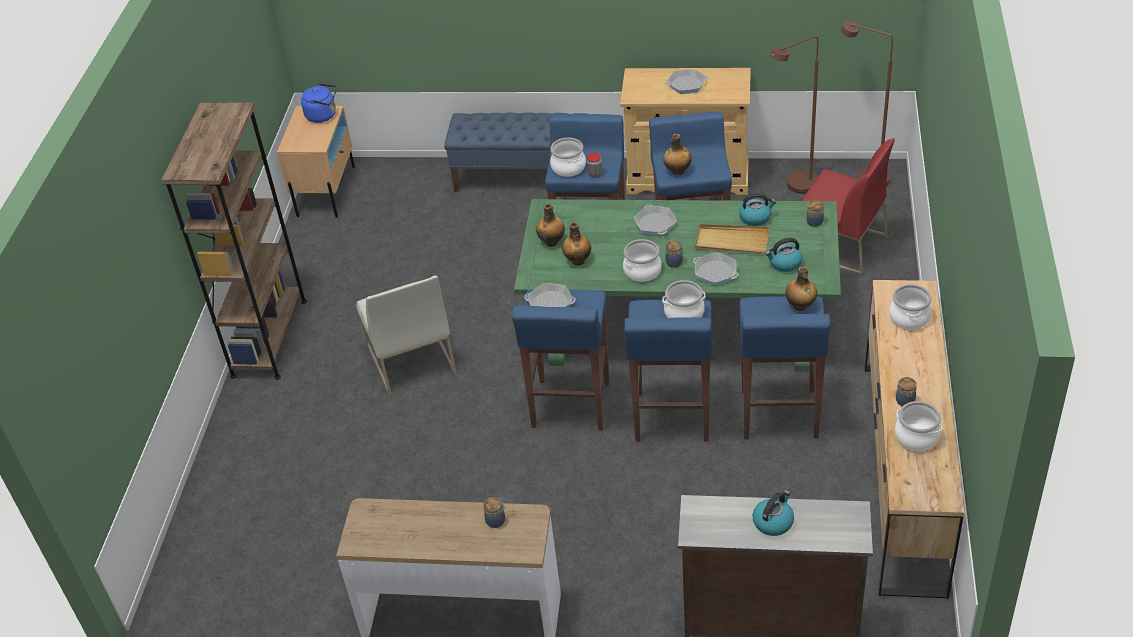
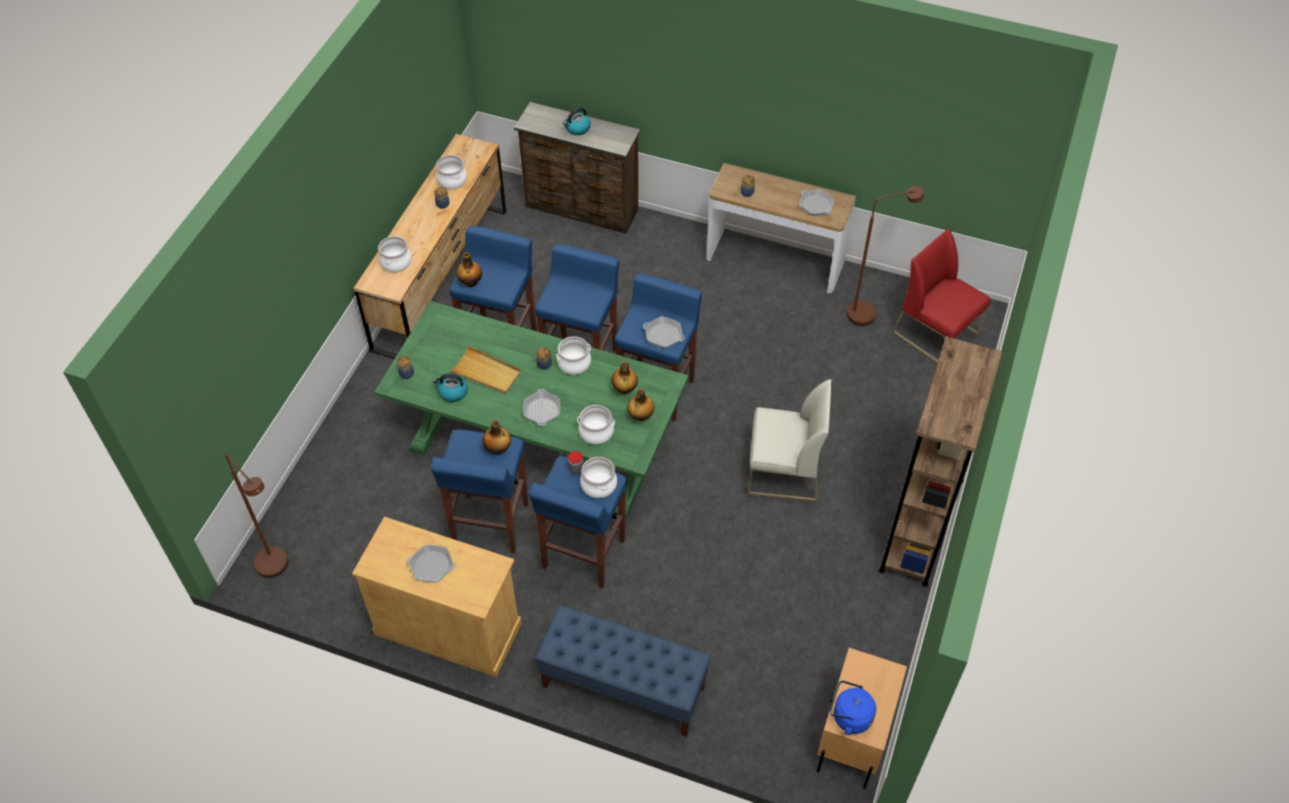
camera: 170 degrees left, 10 degrees up
white chair [356,276,457,396] -> white chair turned 105 degrees clockwise [748,379,832,502]
cooking pot [662,280,706,318] -> cooking pot moved to [577,405,615,445]
frying pan [693,252,739,285] -> frying pan moved to [799,189,835,216]
kettle [765,238,803,272] -> none
brown floor lamp [771,36,819,194] -> brown floor lamp moved to [847,186,924,326]
red chair [801,138,895,276] -> red chair moved to [892,228,991,364]

